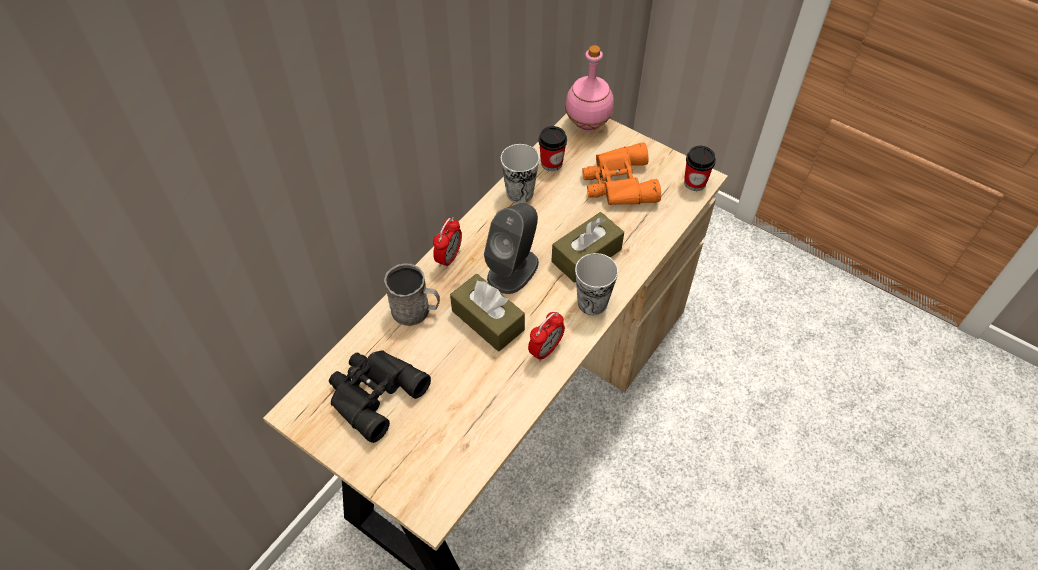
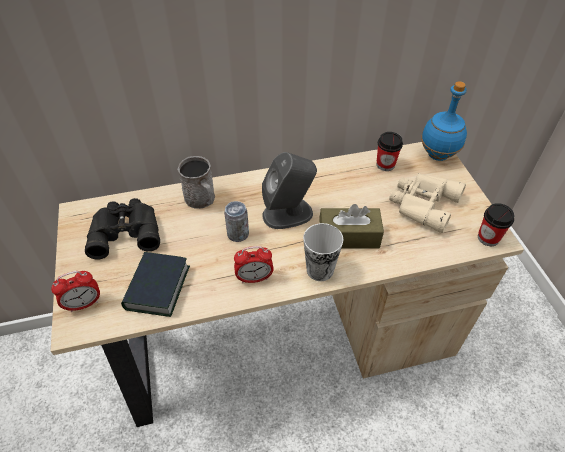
camera: 40 degrees right, 5 degrees down
alarm clock [433,217,462,269] -> alarm clock moved to [51,271,100,312]
brown tissue box [450,274,525,352] -> can [224,201,249,242]
cup [501,144,539,203] -> none
pink bottle [565,45,614,132] -> blue bottle [421,81,467,161]
orange binoculars [582,142,661,205] -> beige binoculars [389,173,466,233]
none -> book [121,252,190,317]

